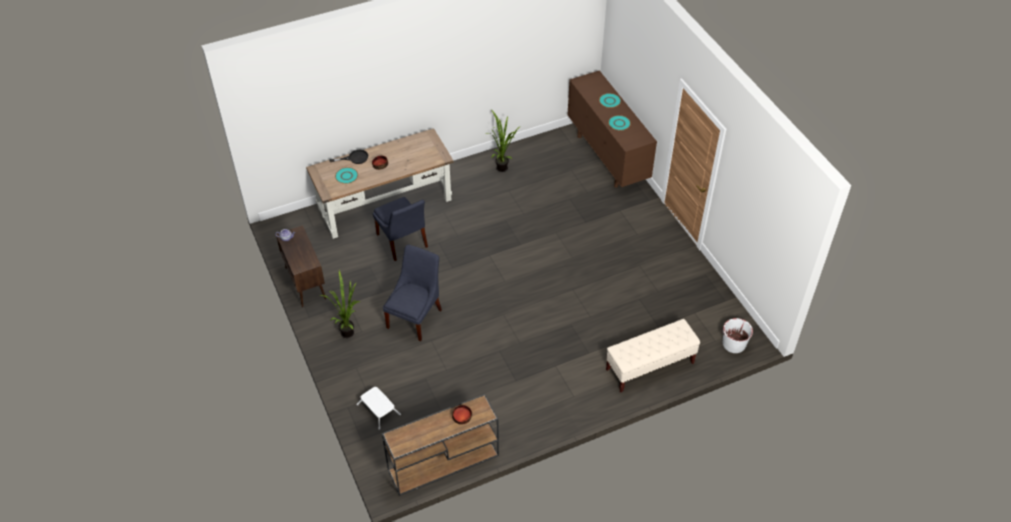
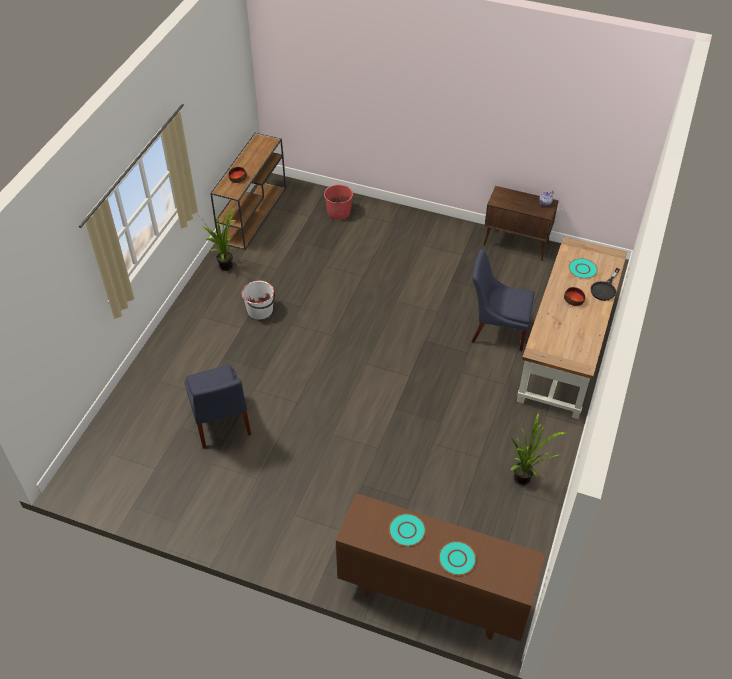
camera: 135 degrees right, 0 degrees up
potted plant [319,271,360,338] -> potted plant moved to [196,207,236,271]
white step ladder [356,387,401,430] -> red bucket [323,184,354,220]
blue chair [383,245,442,341] -> blue chair moved to [184,365,251,448]
beige bench [606,319,700,392] -> none
white bucket [721,318,753,353] -> white bucket moved to [242,281,275,319]

